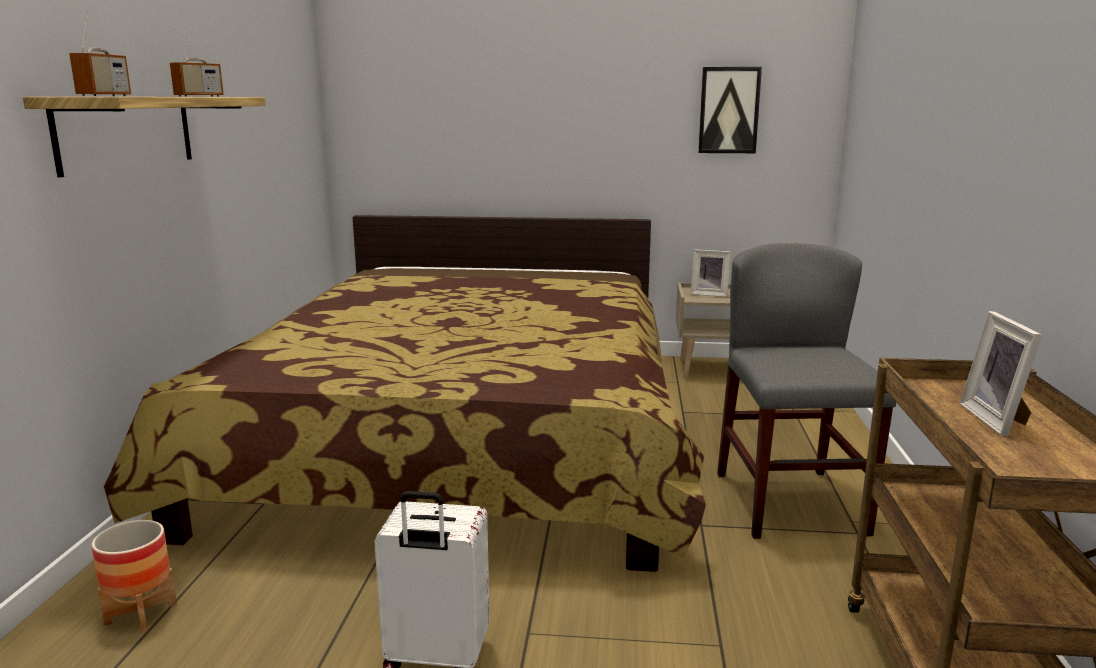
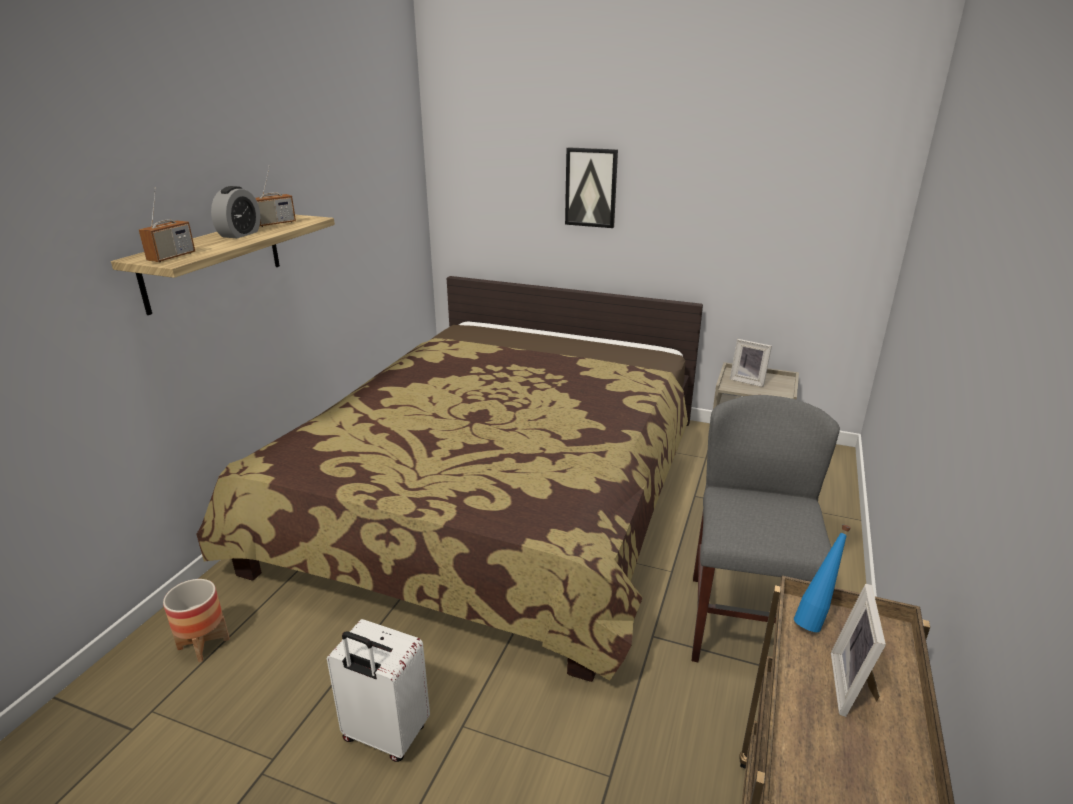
camera: 15 degrees right, 10 degrees up
picture [698,67,762,153] -> picture moved to [565,147,618,228]
none -> alarm clock [211,186,260,238]
none -> blue bottle [794,524,851,632]

